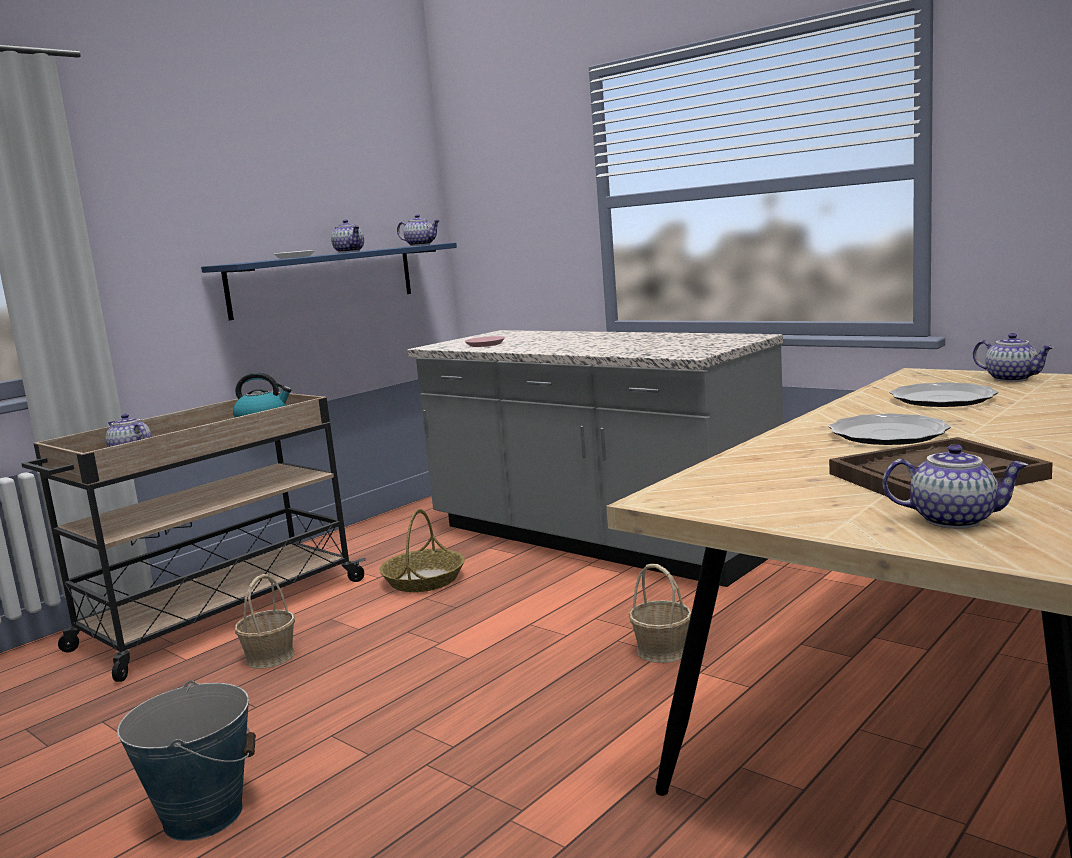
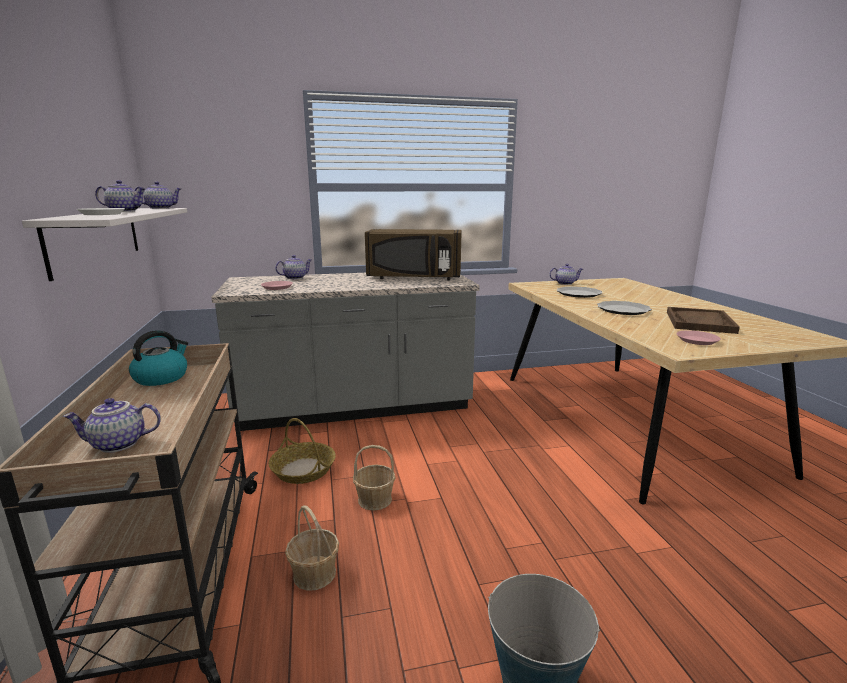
camera: 55 degrees left, 5 degrees up
blue shelf [201,243,457,320] -> white shelf [22,208,187,281]
basket [629,564,691,663] -> basket moved to [353,445,396,511]
teapot [883,444,1029,529] -> teapot moved to [275,255,311,279]
none -> brown microwave [365,229,462,280]
none -> pink plate [677,330,721,345]

